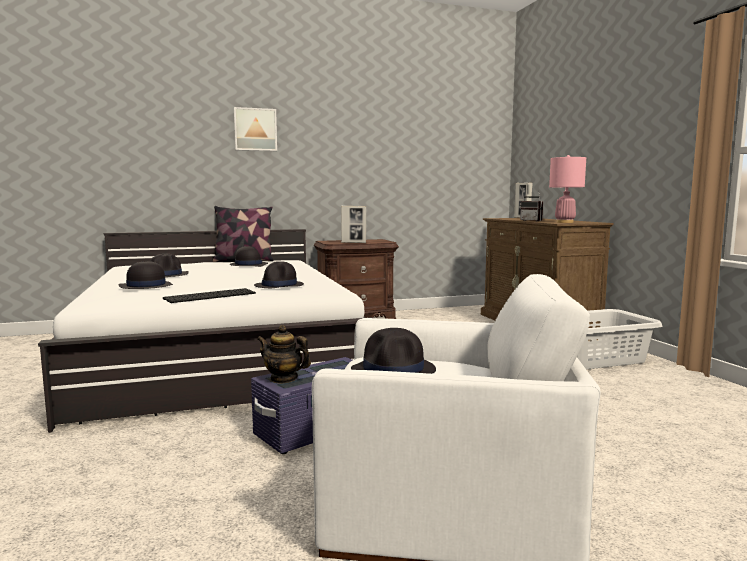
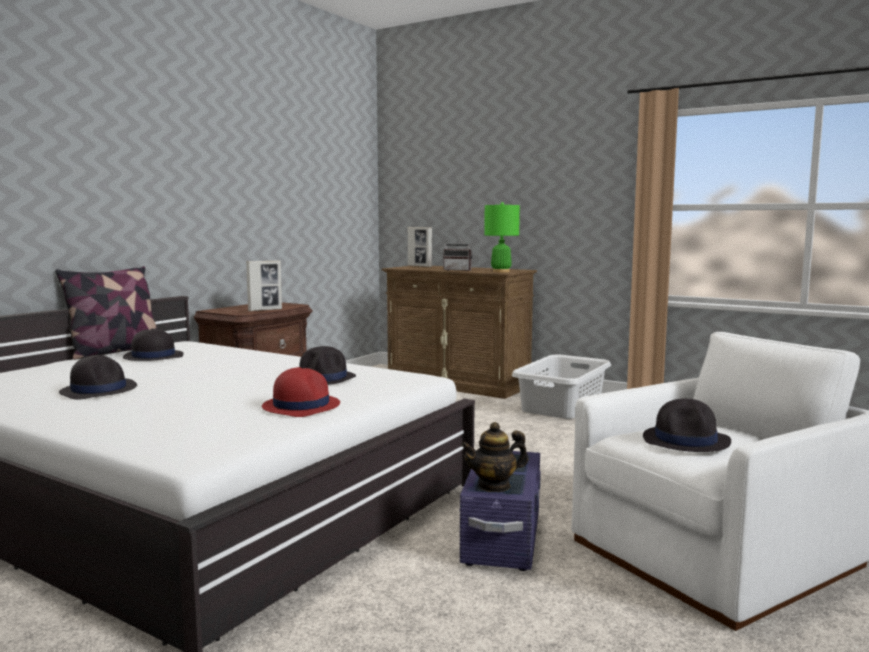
camera: 40 degrees left, 0 degrees up
black hat [119,261,173,289] -> none
keyboard [163,288,256,303] -> red hat [262,367,340,417]
picture [234,107,277,151] -> none
pink table lamp [549,155,586,223] -> green table lamp [484,202,520,272]

